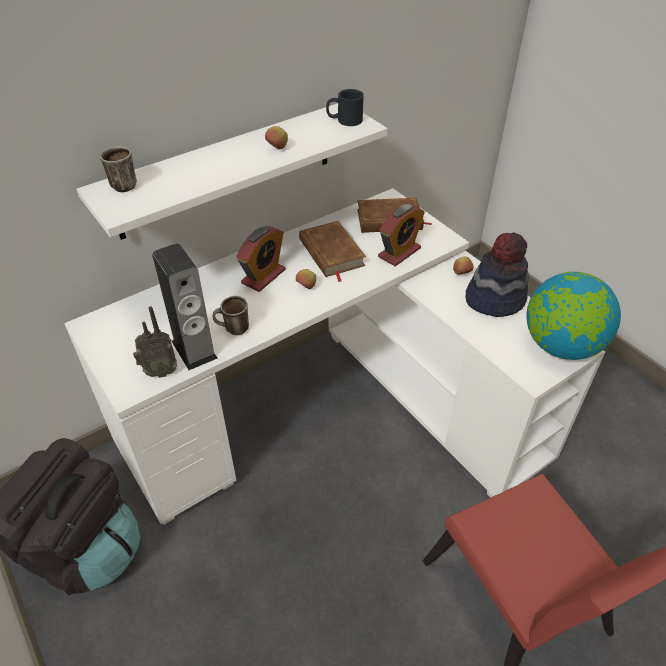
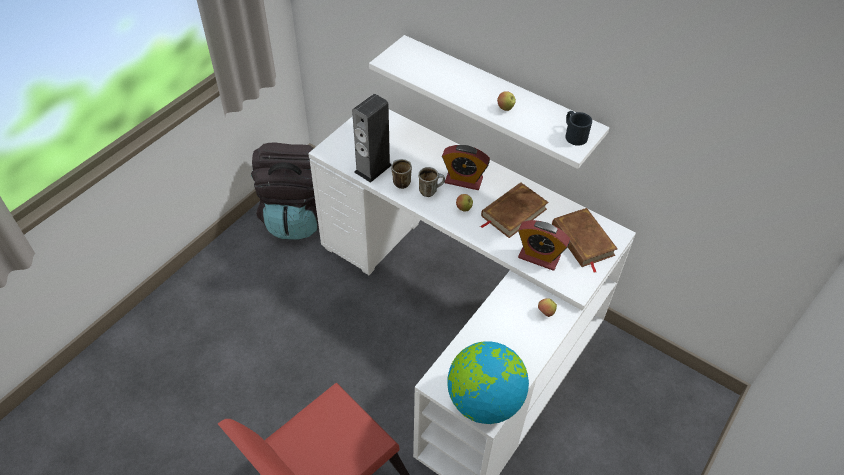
camera: 70 degrees right, 5 degrees up
mug [100,146,137,193] -> mug moved to [418,167,445,197]
radio [133,306,177,378] -> none
hat [465,232,529,317] -> none

